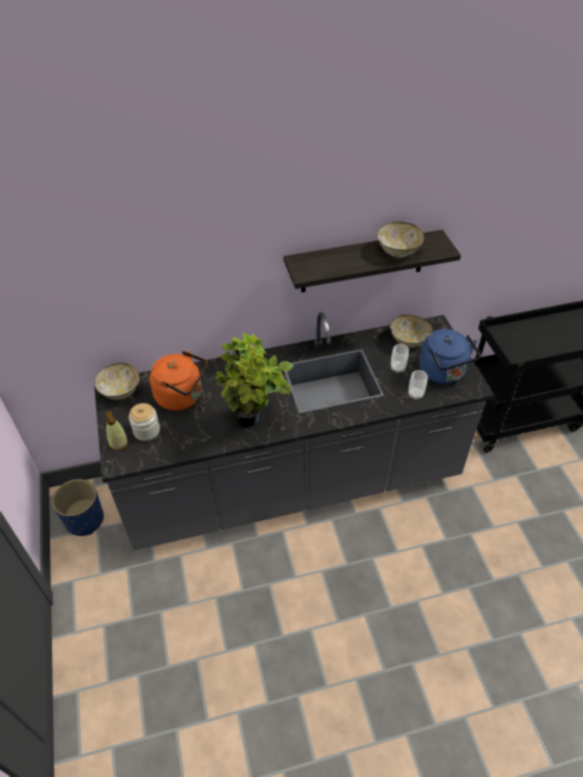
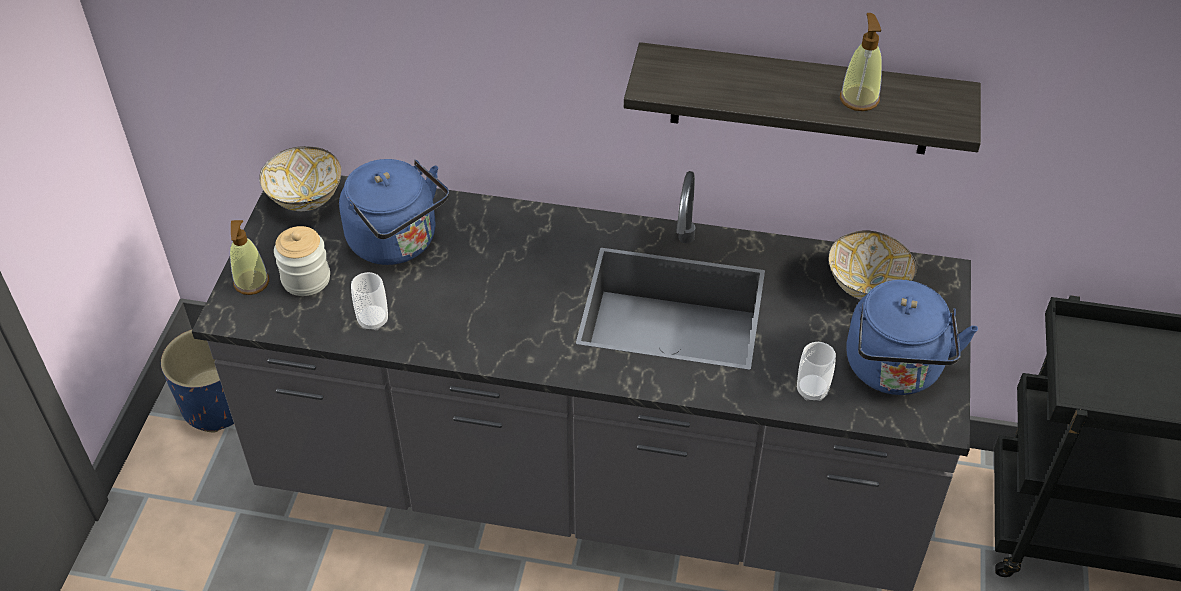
camera: 25 degrees right, 0 degrees up
orange kettle [149,351,208,411] -> blue kettle [339,159,449,265]
potted plant [216,332,293,427] -> none
bowl [377,222,424,257] -> soap dispenser [840,13,882,111]
cup [391,344,409,373] -> cup moved to [351,272,388,330]

